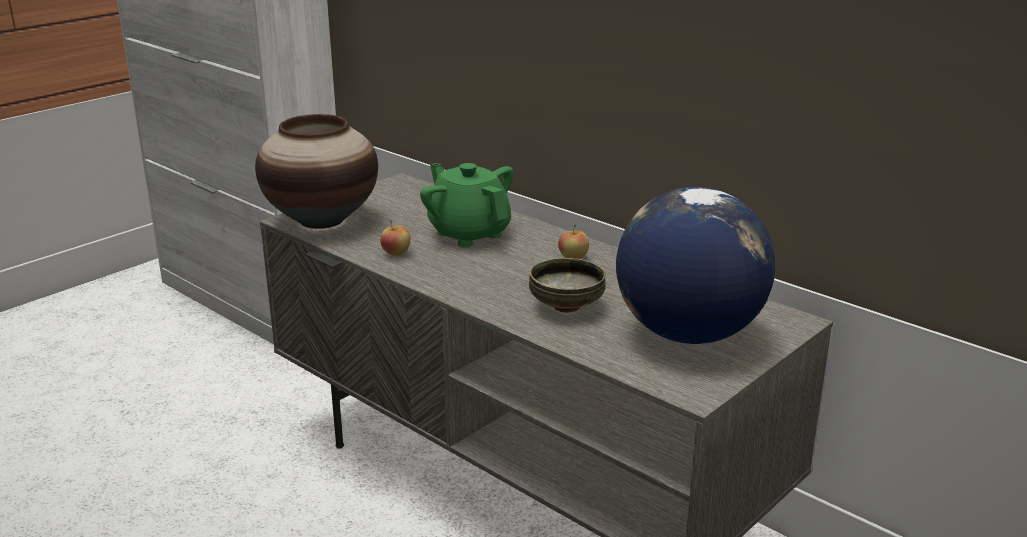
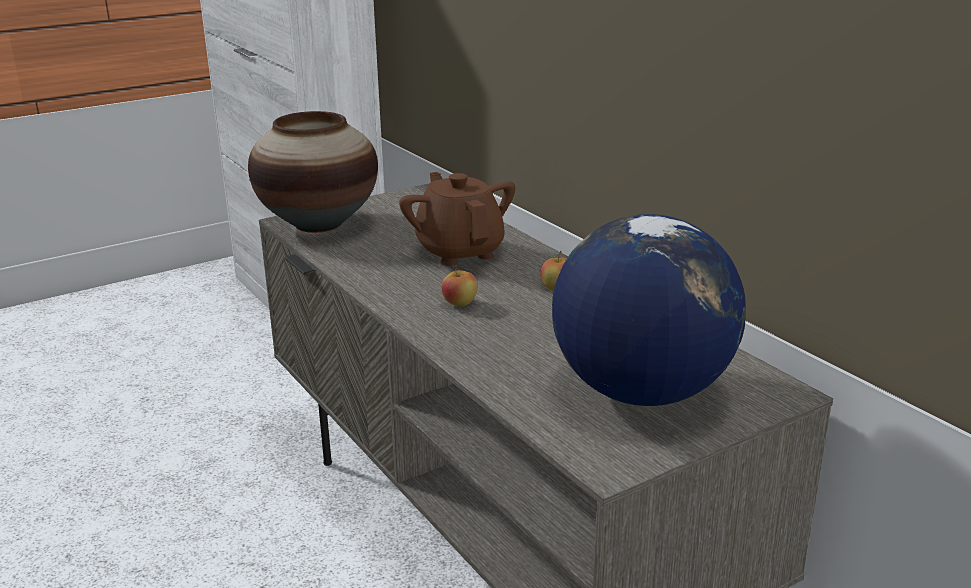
camera: 15 degrees right, 0 degrees up
apple [380,220,411,255] -> apple moved to [441,264,478,306]
green teapot [420,163,514,247] -> brown teapot [399,172,515,266]
bowl [529,258,606,313] -> none

